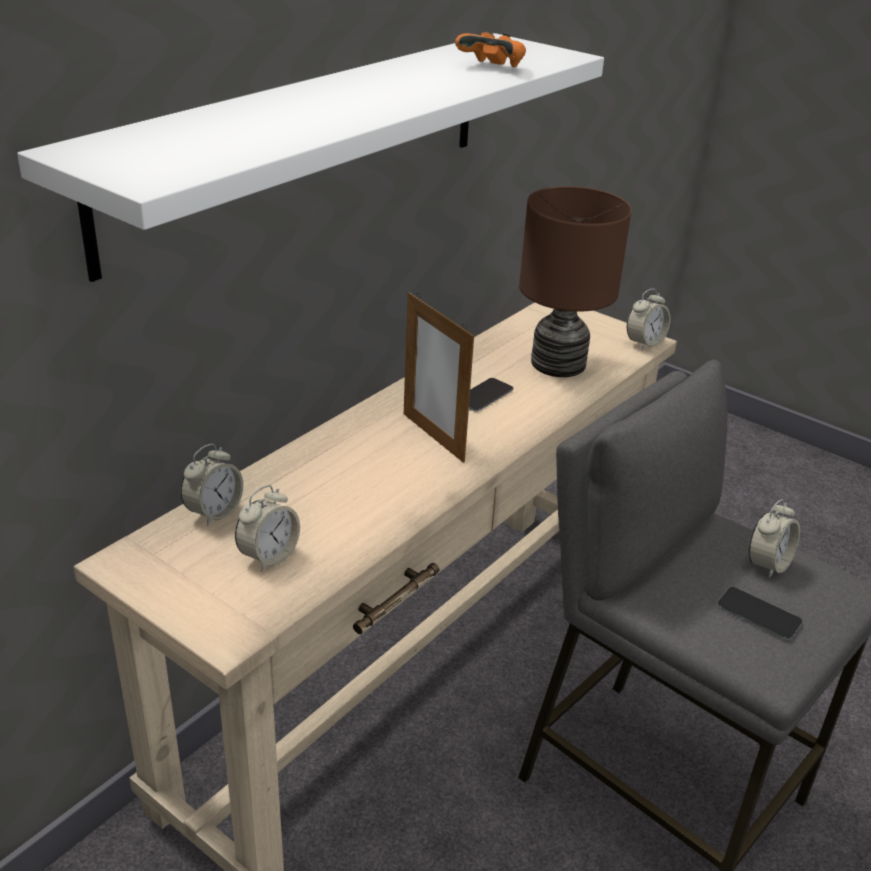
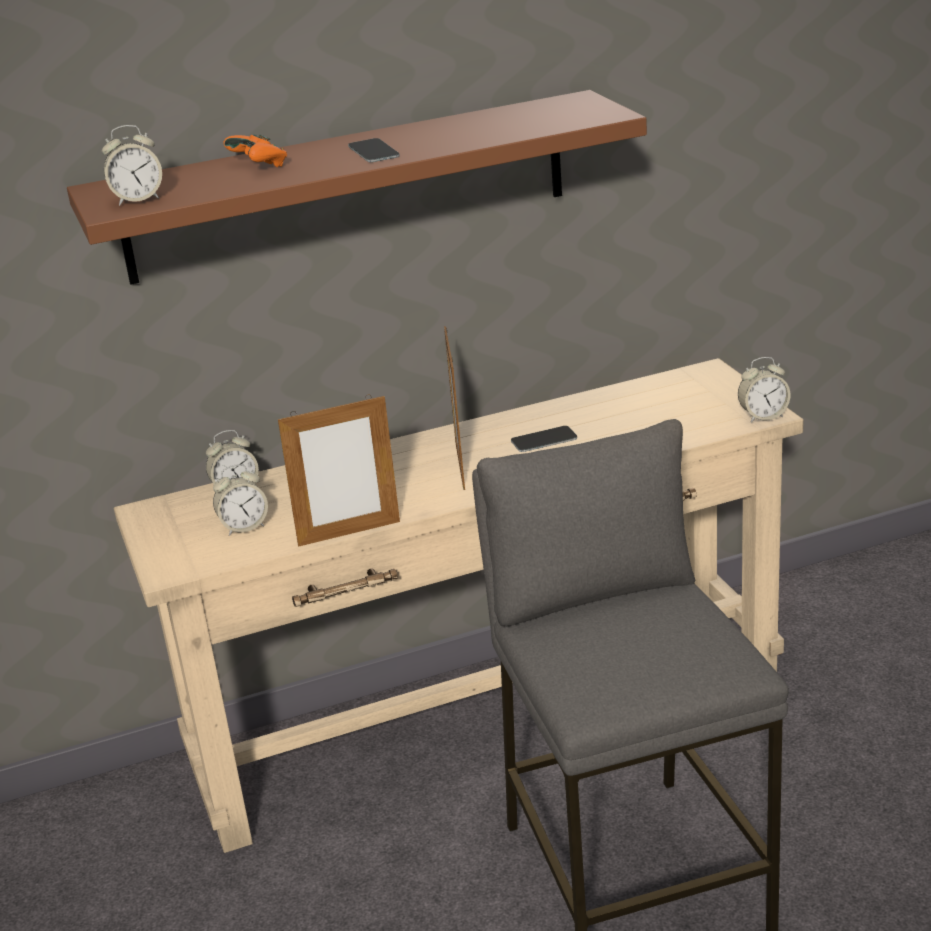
camera: 35 degrees right, 5 degrees down
white shelf [17,33,604,282] -> brown shelf [67,90,647,285]
orange game controller [455,32,526,67] -> orange game controller moved to [223,134,287,167]
brown table lamp [519,186,632,377] -> none
phone [717,587,802,640] -> phone moved to [348,138,400,162]
alarm clock [749,499,800,578] -> alarm clock moved to [102,125,162,206]
none -> picture frame [278,394,400,547]

